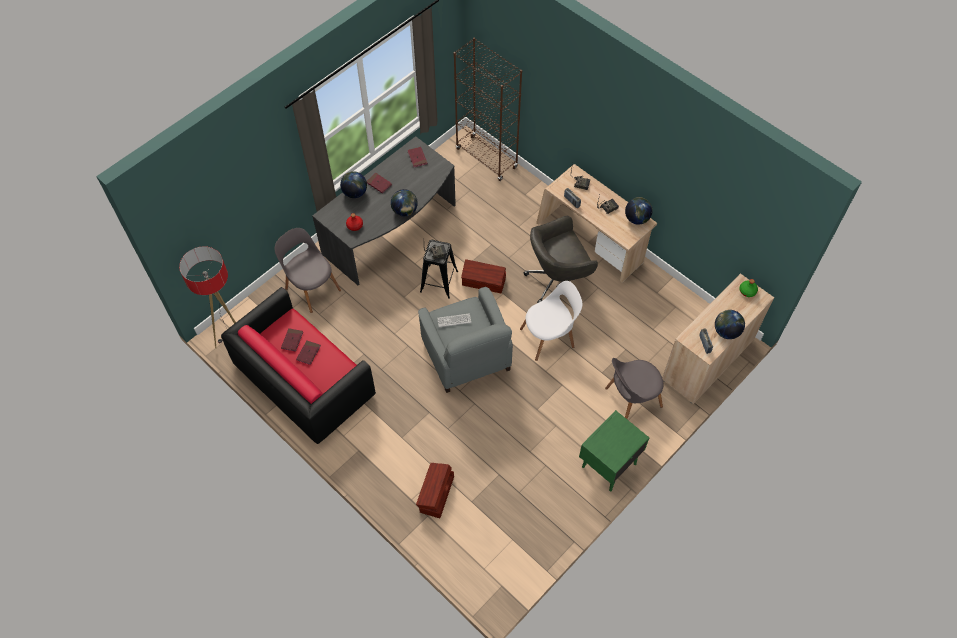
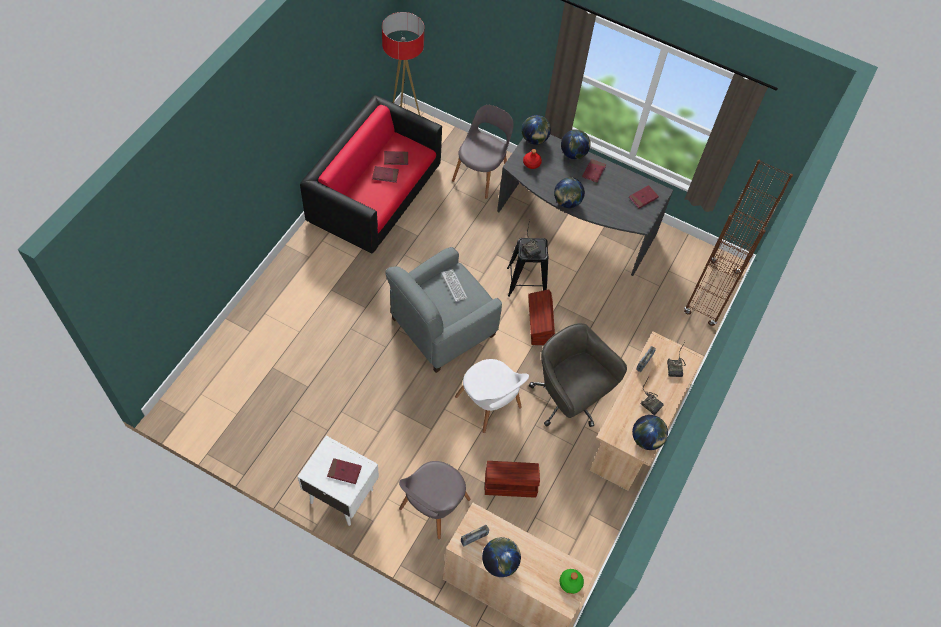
camera: 70 degrees right, 0 degrees up
brown storage box [416,463,454,518] -> brown storage box moved to [485,461,540,498]
green nightstand [579,410,649,491] -> white nightstand [297,436,379,526]
grey chair [605,358,664,419] -> grey chair turned 105 degrees counterclockwise [399,461,471,539]
none -> red book [327,458,362,484]
none -> globe [522,115,551,145]

